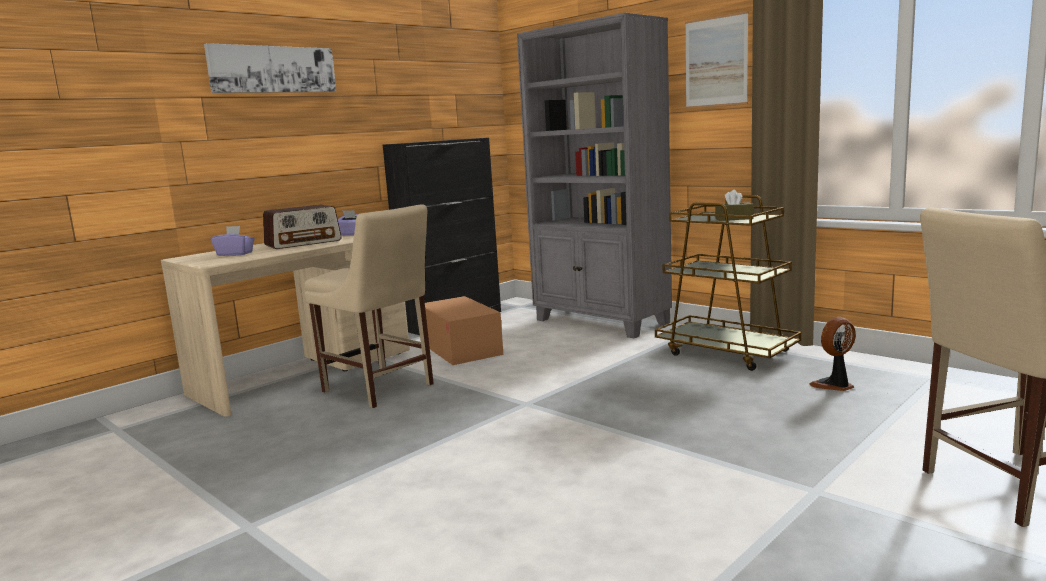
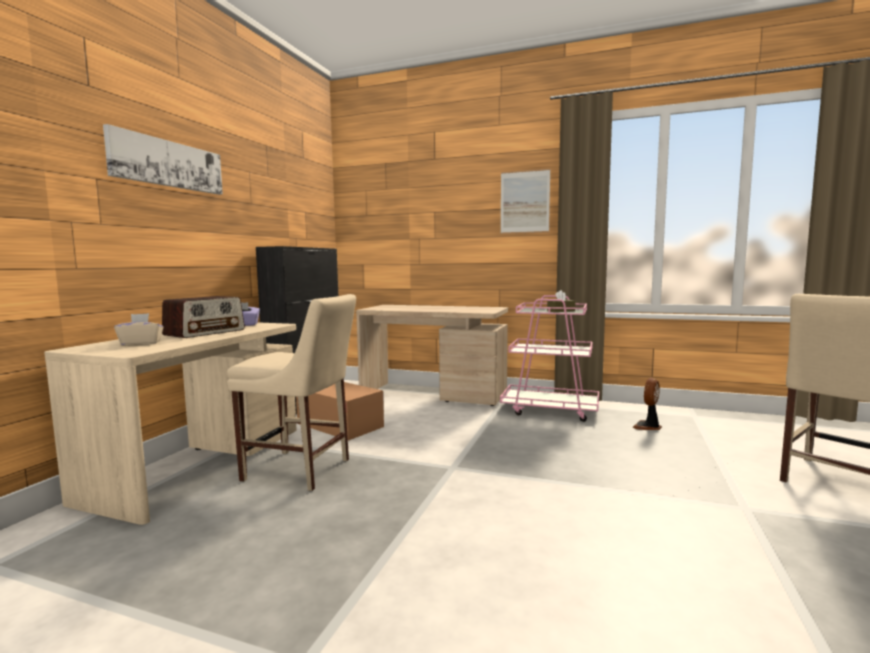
camera: 25 degrees left, 5 degrees down
purple tissue box [211,226,255,256] -> beige tissue box [114,313,164,346]
grey bookcase [517,13,672,338] -> beige desk [356,305,508,406]
brown cart [655,195,801,371] -> pink cart [500,295,599,422]

